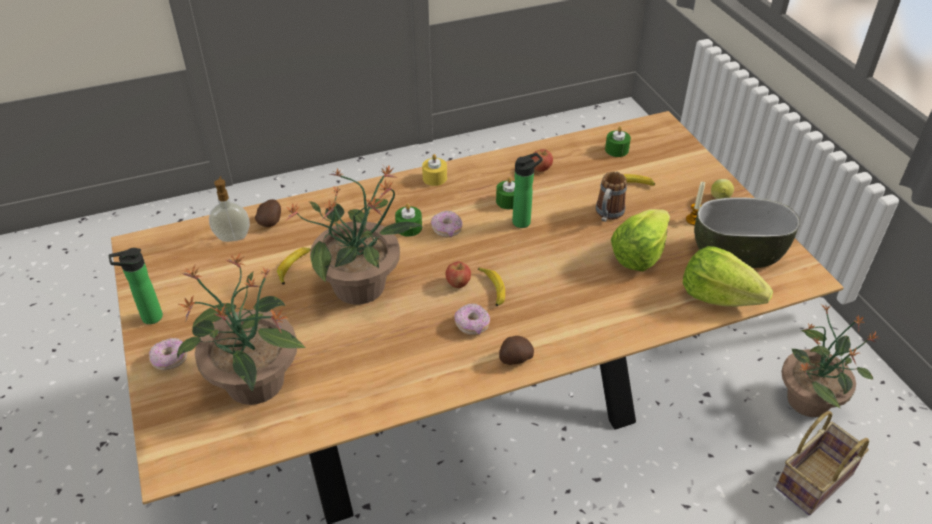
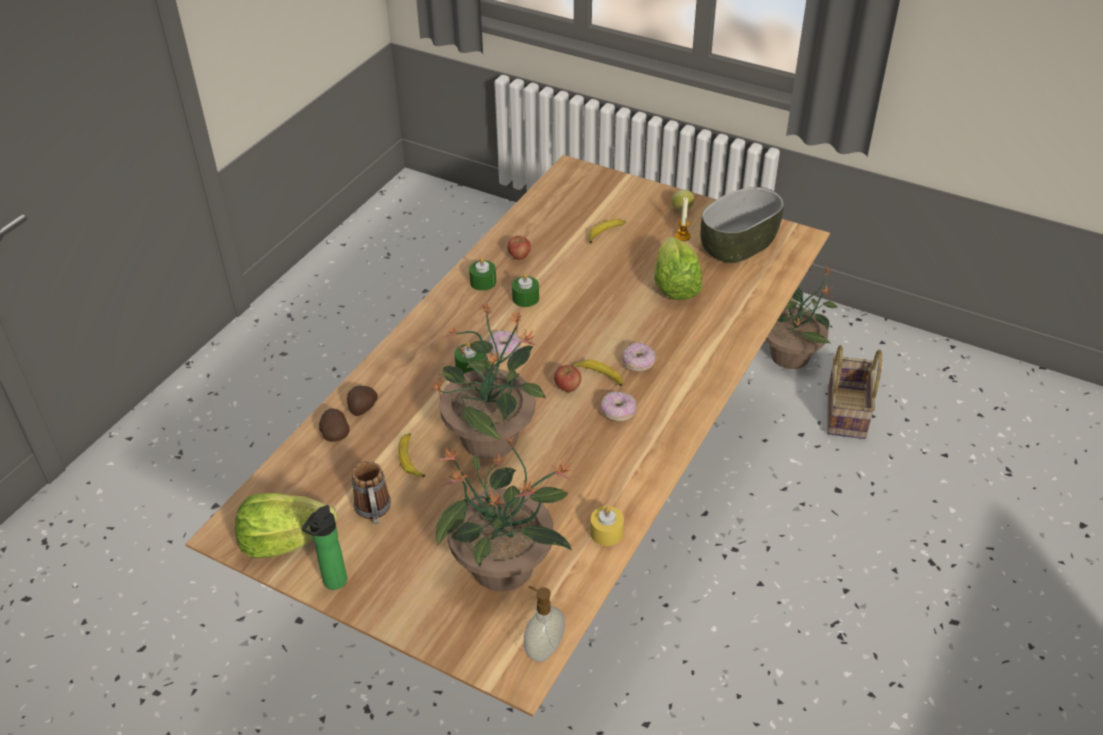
camera: 40 degrees left, 0 degrees up
donut [149,338,187,370] -> donut moved to [622,342,656,372]
soap dispenser [209,176,250,242] -> soap dispenser moved to [524,586,565,662]
yellow candle [422,154,447,186] -> yellow candle moved to [590,506,624,546]
potato [499,336,534,365] -> potato moved to [347,386,378,416]
bottle [512,153,543,228] -> none
mug [596,171,627,222] -> mug moved to [352,461,391,524]
green candle [605,126,631,157] -> green candle moved to [469,257,496,291]
lettuce [683,246,773,307] -> lettuce moved to [235,493,337,558]

